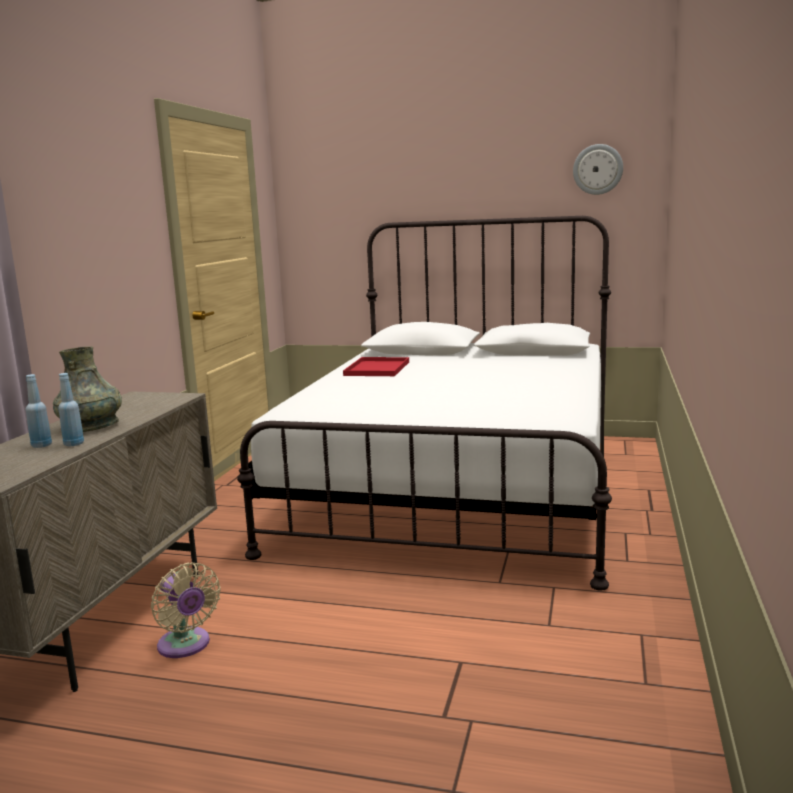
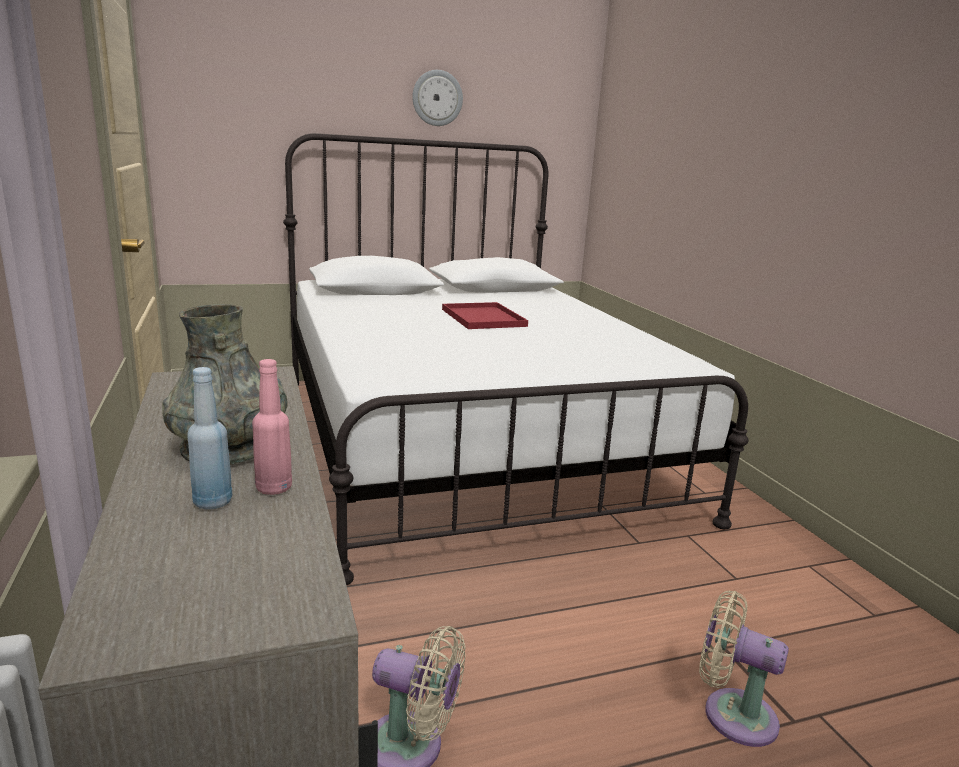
camera: 35 degrees left, 5 degrees up
blue bottle [58,373,84,446] -> pink bottle [252,359,292,495]
red tray [343,357,409,376] -> red tray moved to [442,302,528,329]
wall clock [573,144,623,195] -> wall clock moved to [412,70,463,126]
none -> beige fan [699,591,789,747]

